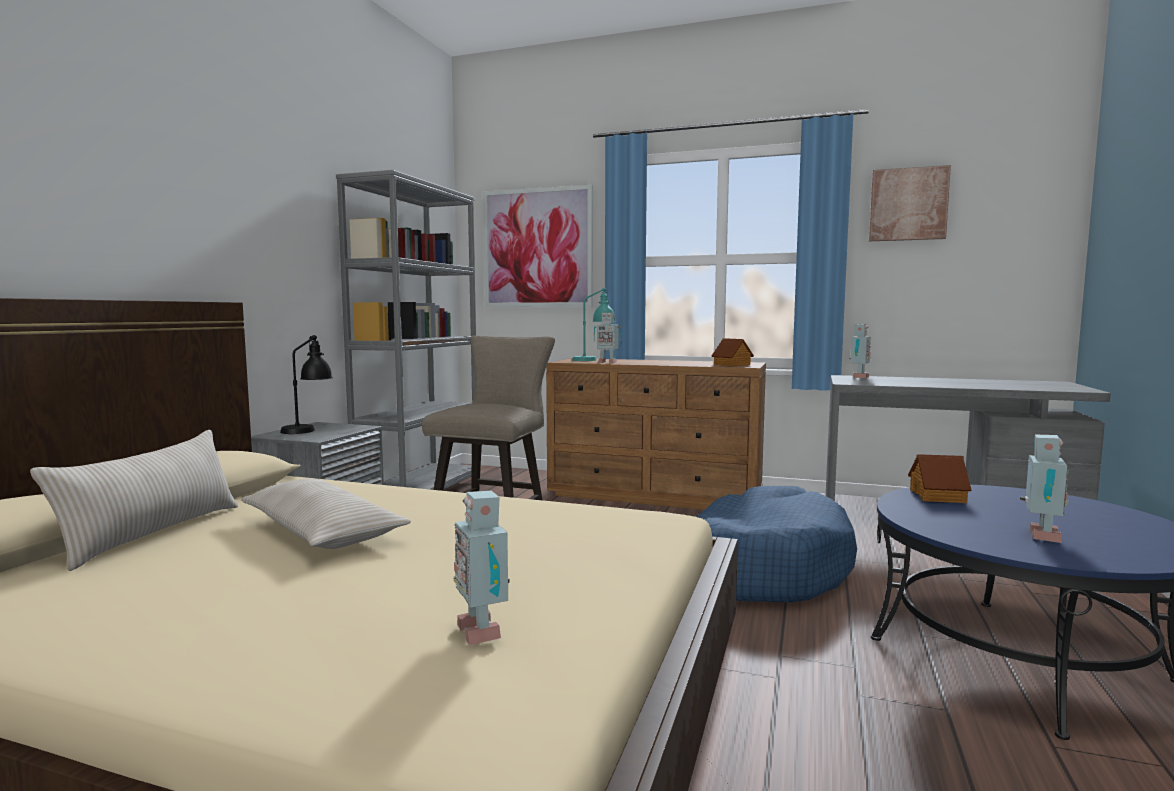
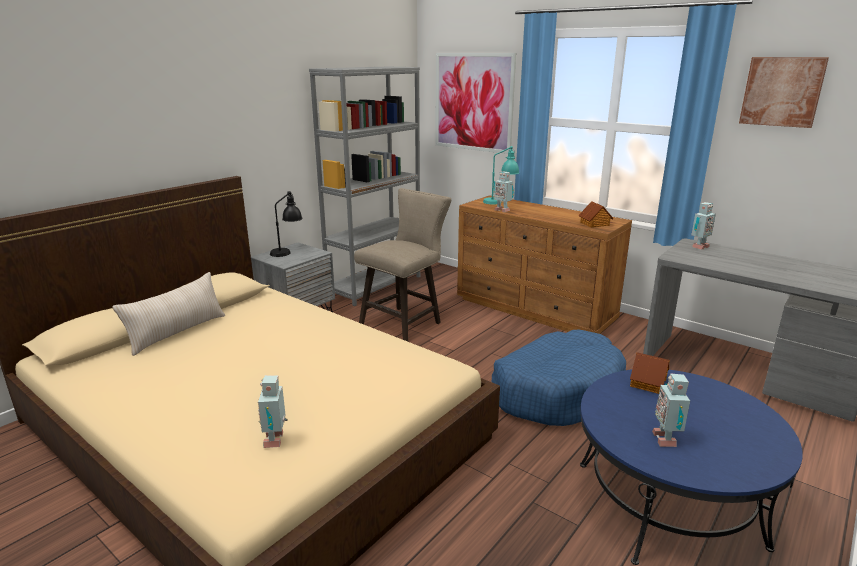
camera: 20 degrees right, 15 degrees up
beige pillow [241,478,411,549] -> none
toy robot [1020,434,1069,543] -> toy robot turned 135 degrees clockwise [652,373,690,447]

